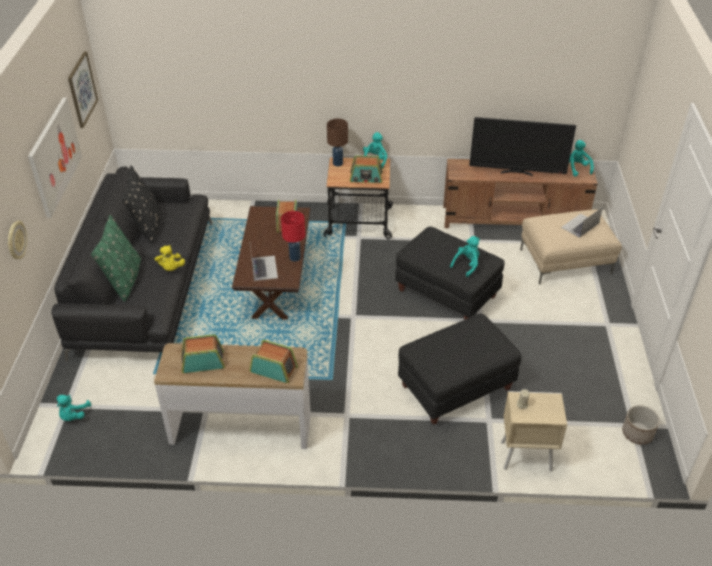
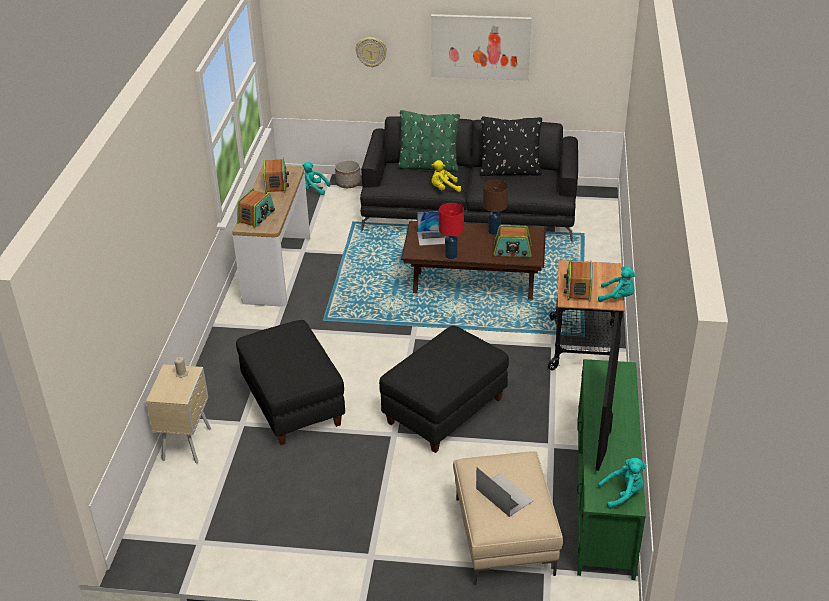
camera: 95 degrees right, 5 degrees down
picture [68,51,98,128] -> none
brown table lamp [327,119,348,167] -> brown table lamp moved to [483,180,508,235]
brown tv stand [443,159,598,228] -> green tv stand [577,359,646,580]
turquoise plush toy [450,236,480,277] -> none
planter [622,405,660,445] -> planter moved to [335,160,361,188]

